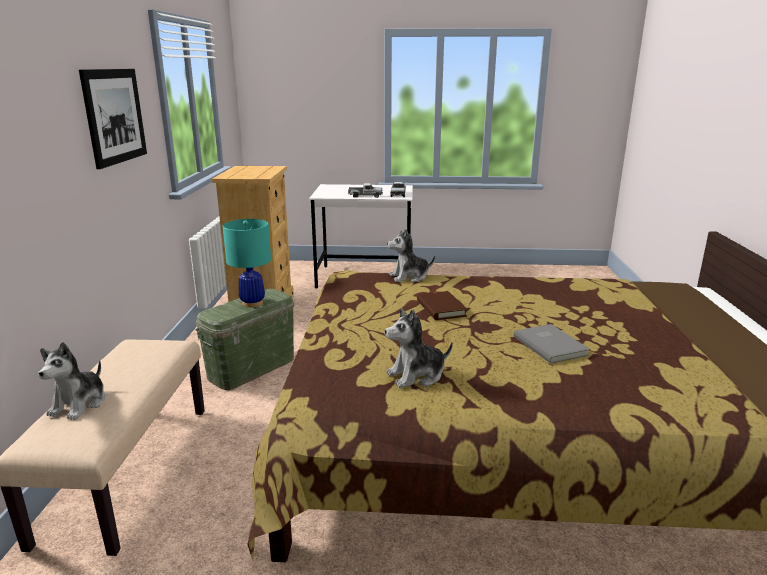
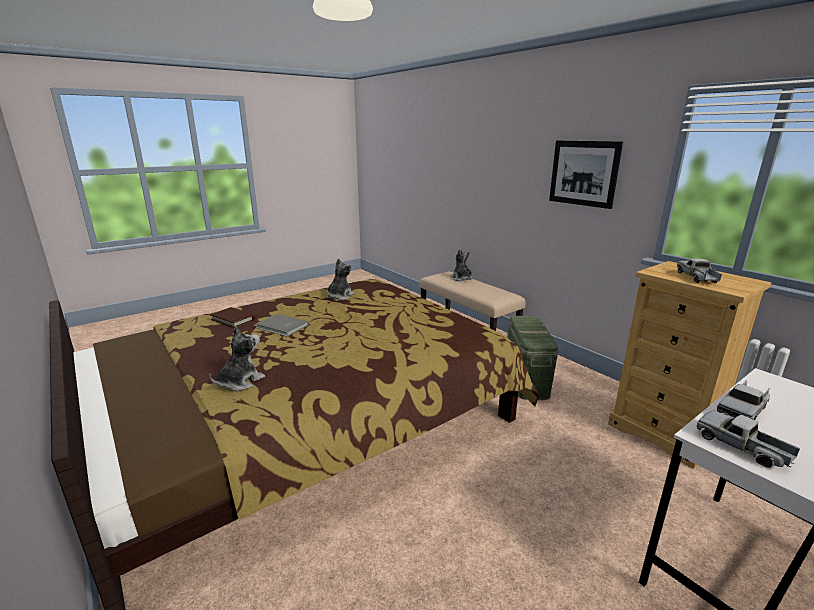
camera: 140 degrees right, 0 degrees up
turquoise table lamp [223,219,271,307] -> none
plush toy [387,229,435,282] -> plush toy moved to [209,326,265,391]
brown book [417,291,467,320] -> brown book moved to [210,307,255,328]
none -> toy truck [677,259,722,283]

